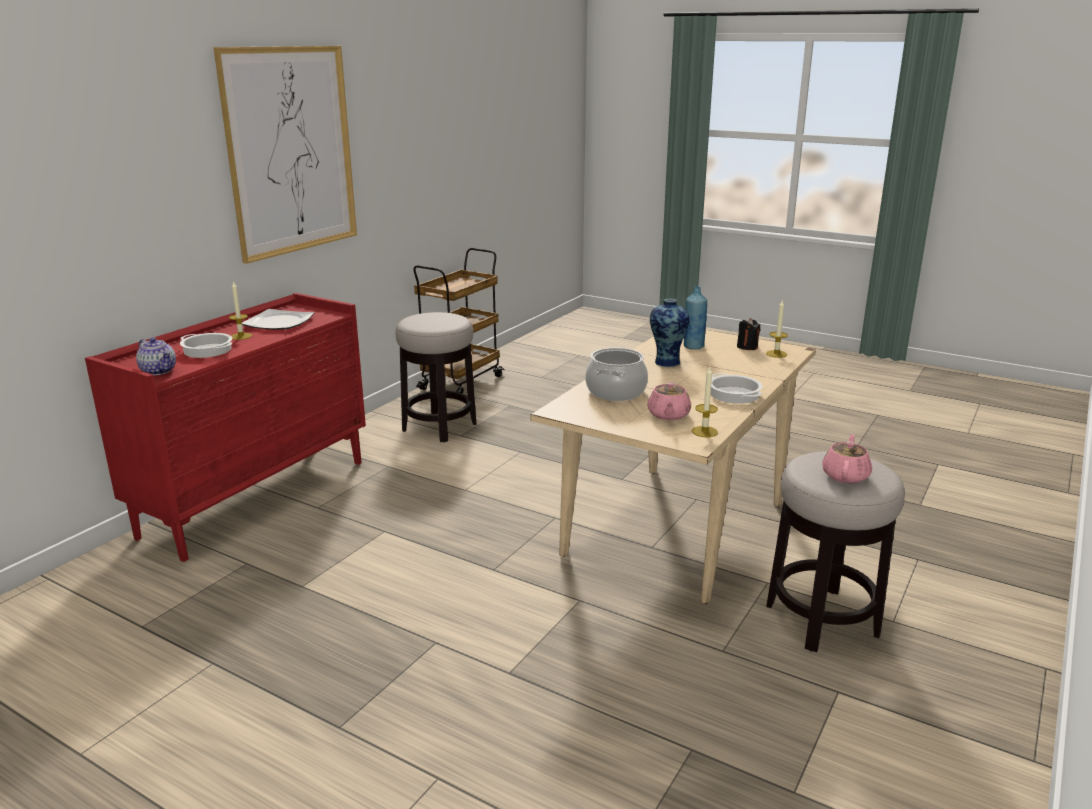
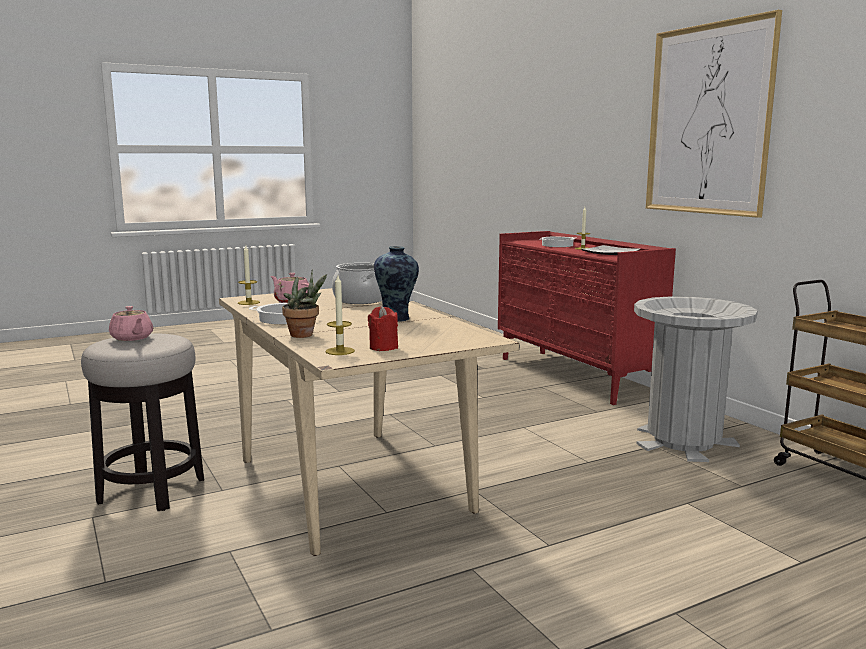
camera: 120 degrees right, 10 degrees down
teapot [136,337,176,375] -> none
stool [396,312,476,442] -> grey trash can [634,296,758,462]
blue bottle [684,286,707,350] -> none
black candle [737,318,760,350] -> red candle [368,306,398,351]
none -> potted plant [282,269,327,338]

